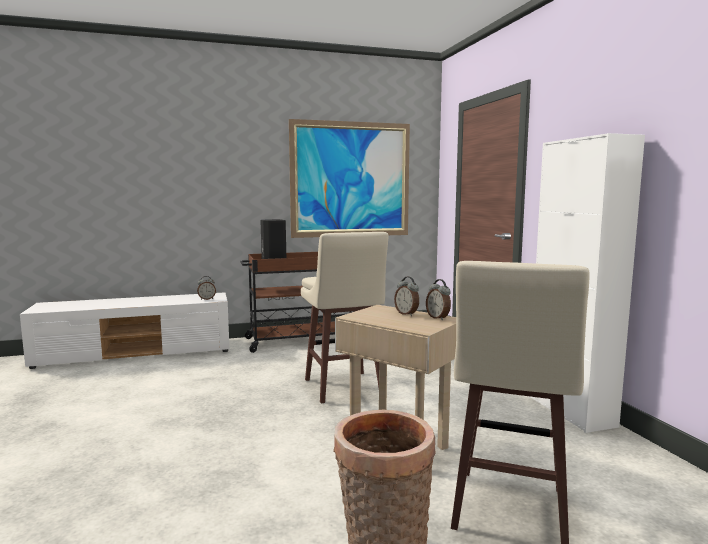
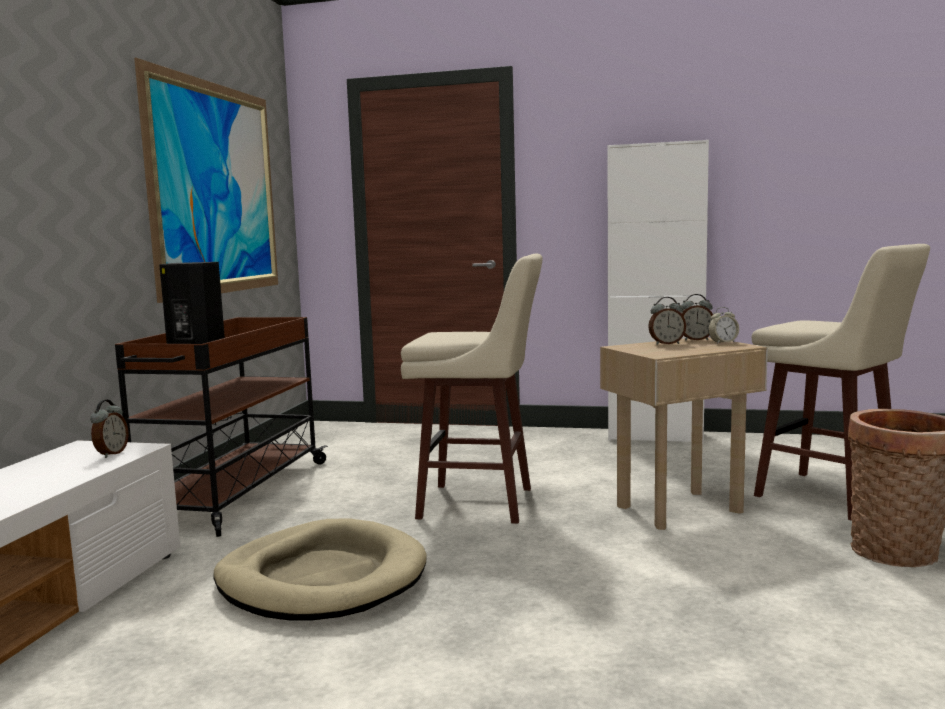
camera: 60 degrees left, 0 degrees up
none -> beige dog bed [213,518,427,620]
none -> alarm clock [708,307,739,344]

